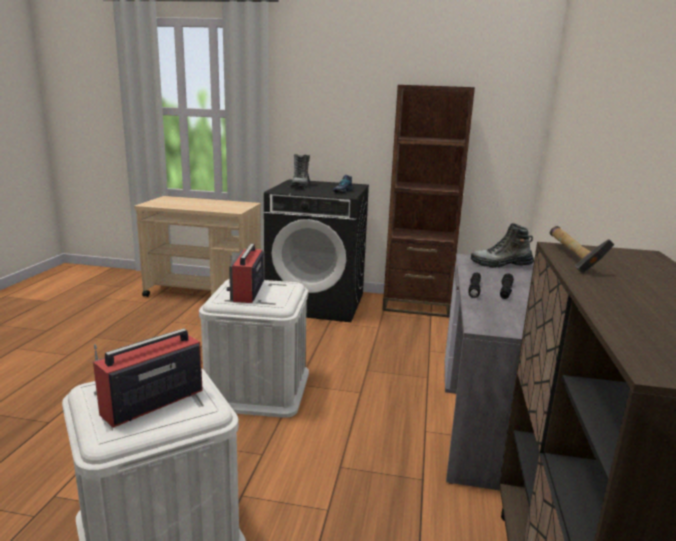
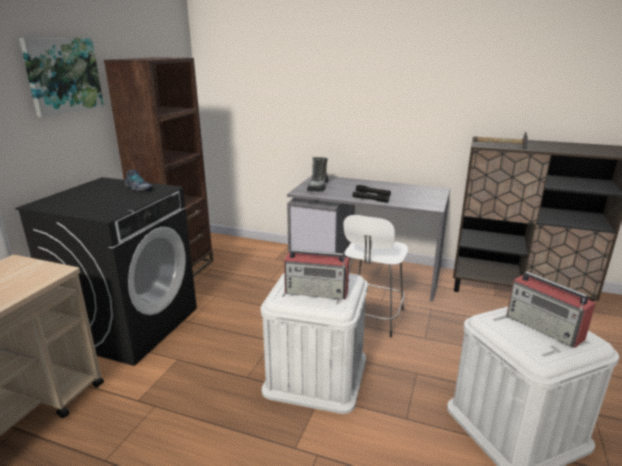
camera: 80 degrees left, 5 degrees up
boot [290,154,310,188] -> none
none -> picture [19,38,104,117]
none -> white stool [343,215,408,337]

